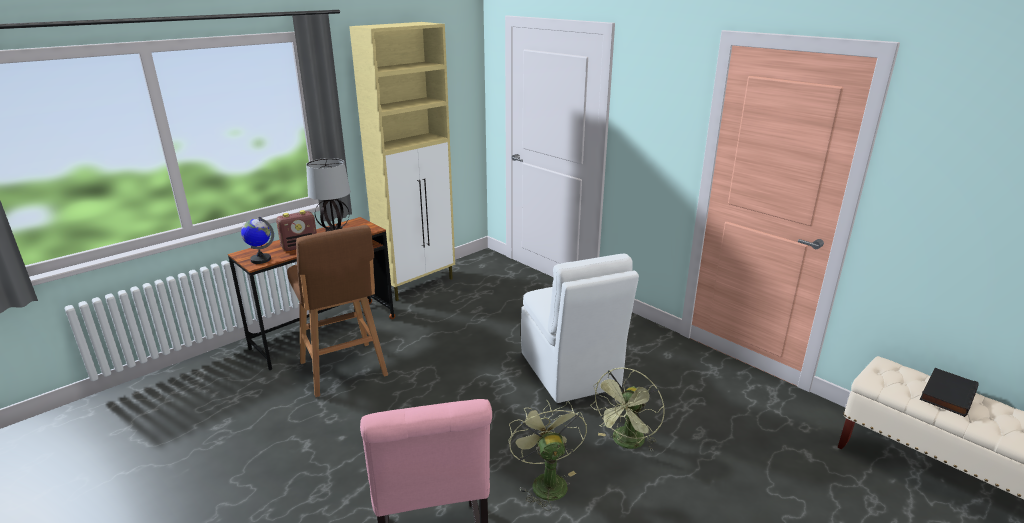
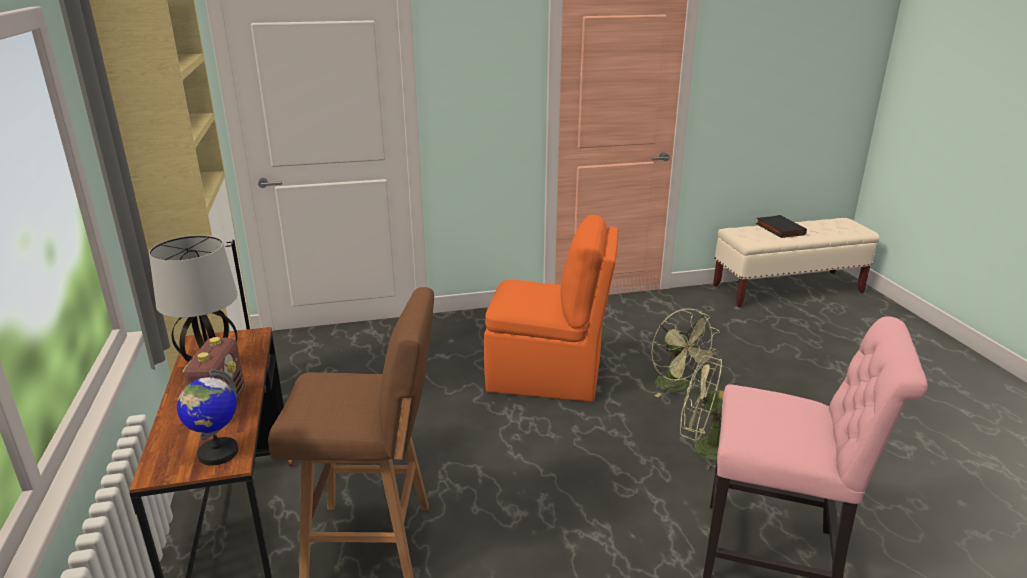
camera: 60 degrees left, 0 degrees up
white chair [521,254,639,403] -> orange chair [484,215,619,402]

